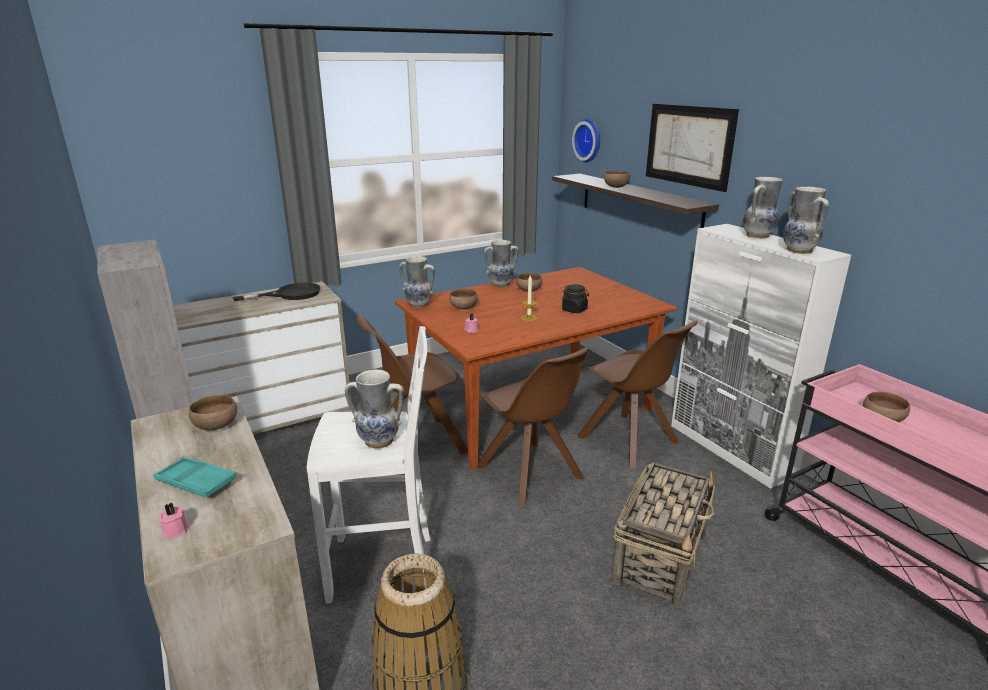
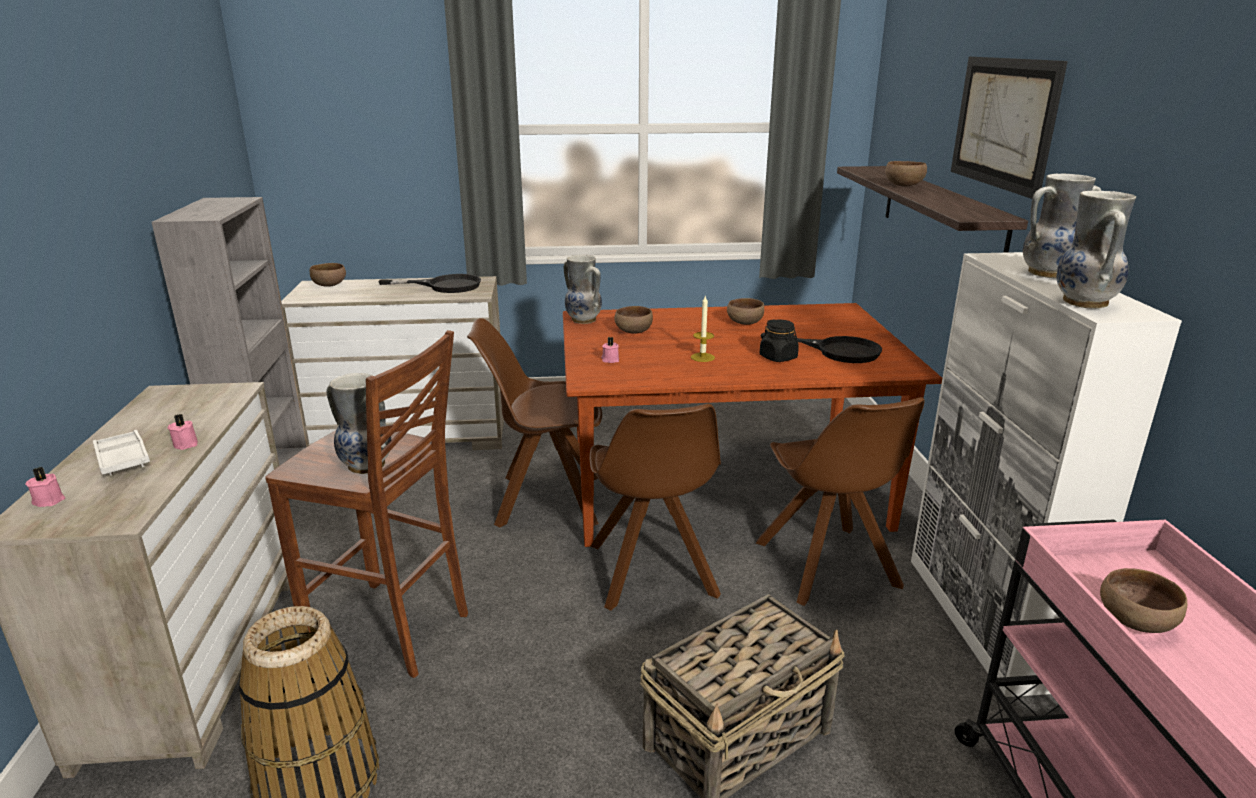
camera: 25 degrees right, 0 degrees up
turquoise tray [153,456,237,497] -> white tray [93,430,150,475]
brown bowl [189,395,237,430] -> brown bowl moved to [309,263,346,287]
white stool [307,326,430,604] -> brown stool [265,330,468,678]
vase [484,240,518,287] -> none
wall clock [572,119,600,162] -> none
none -> pink candle [168,414,198,450]
none -> black frying pan [761,333,882,363]

